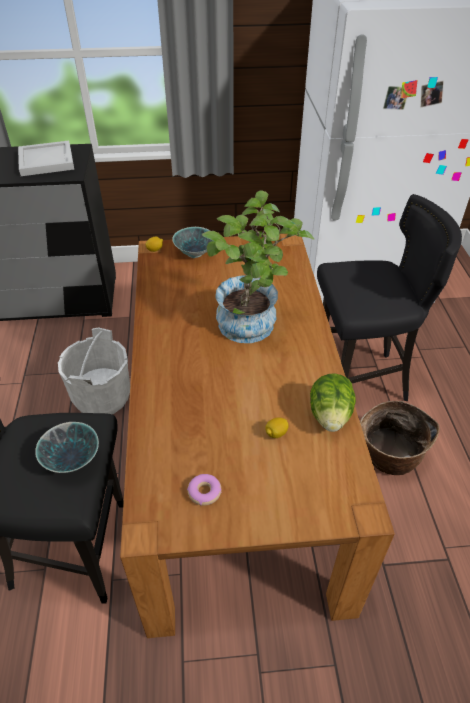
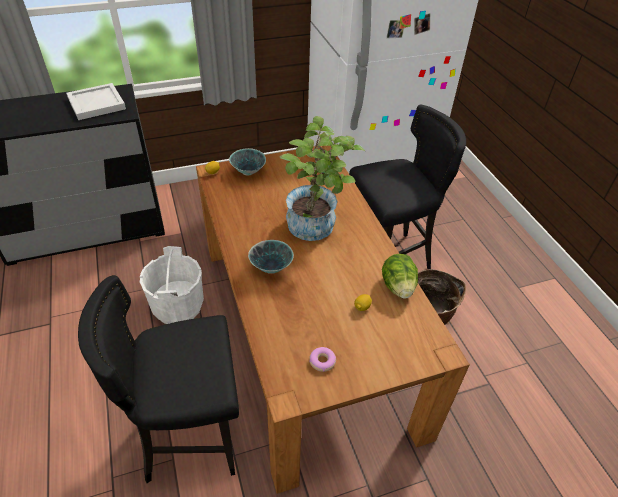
camera: 15 degrees left, 0 degrees up
bowl [35,422,99,473] -> bowl moved to [248,240,294,274]

